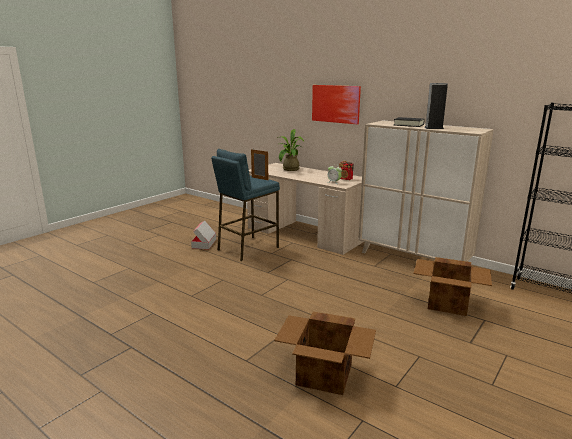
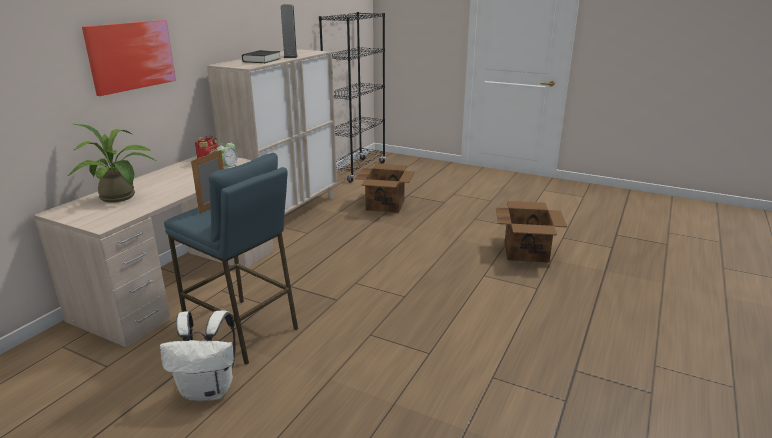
camera: 100 degrees left, 5 degrees up
cardboard box [191,220,216,249] -> white backpack [160,310,235,401]

